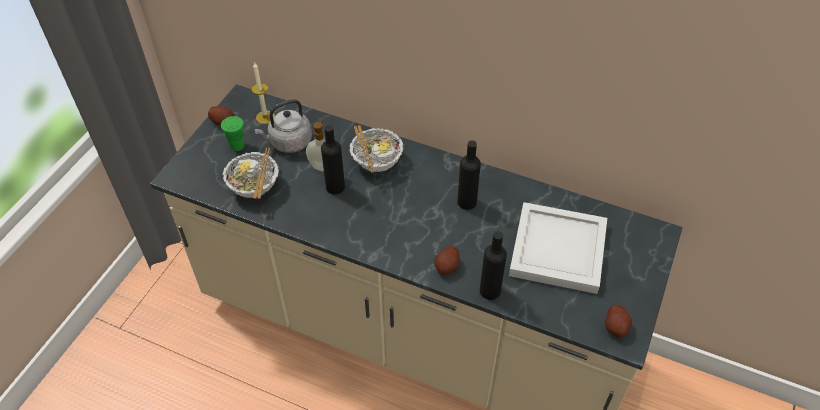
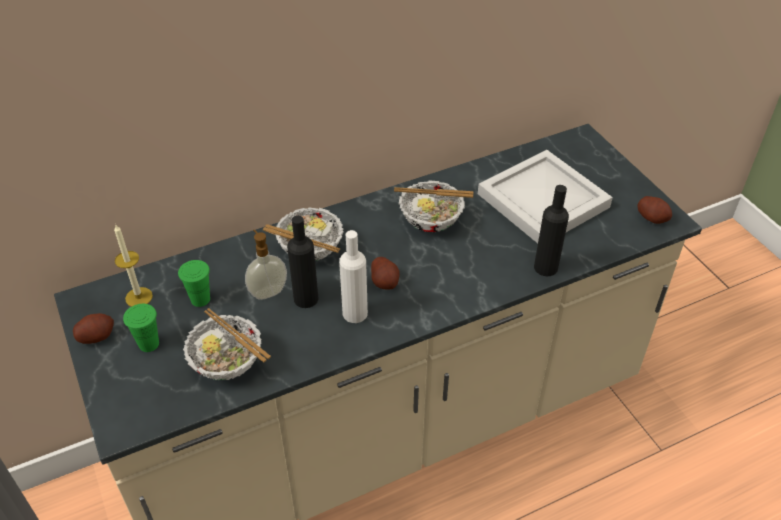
camera: 50 degrees left, 5 degrees down
grey kettle [254,99,312,153] -> green cup [178,260,210,307]
potato [434,246,460,275] -> potato moved to [371,257,400,290]
black bottle [457,140,481,210] -> bowl [394,180,473,232]
none -> white bottle [339,230,368,323]

